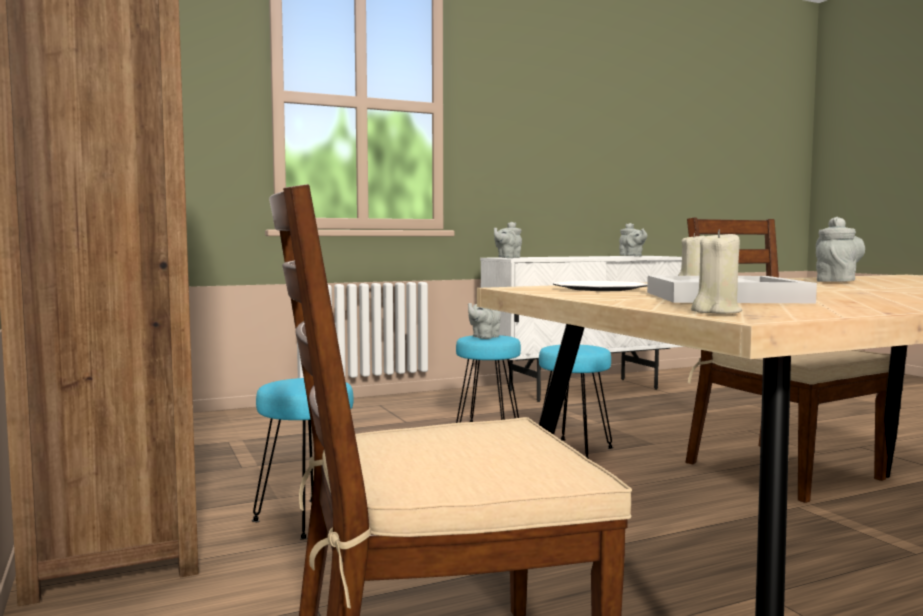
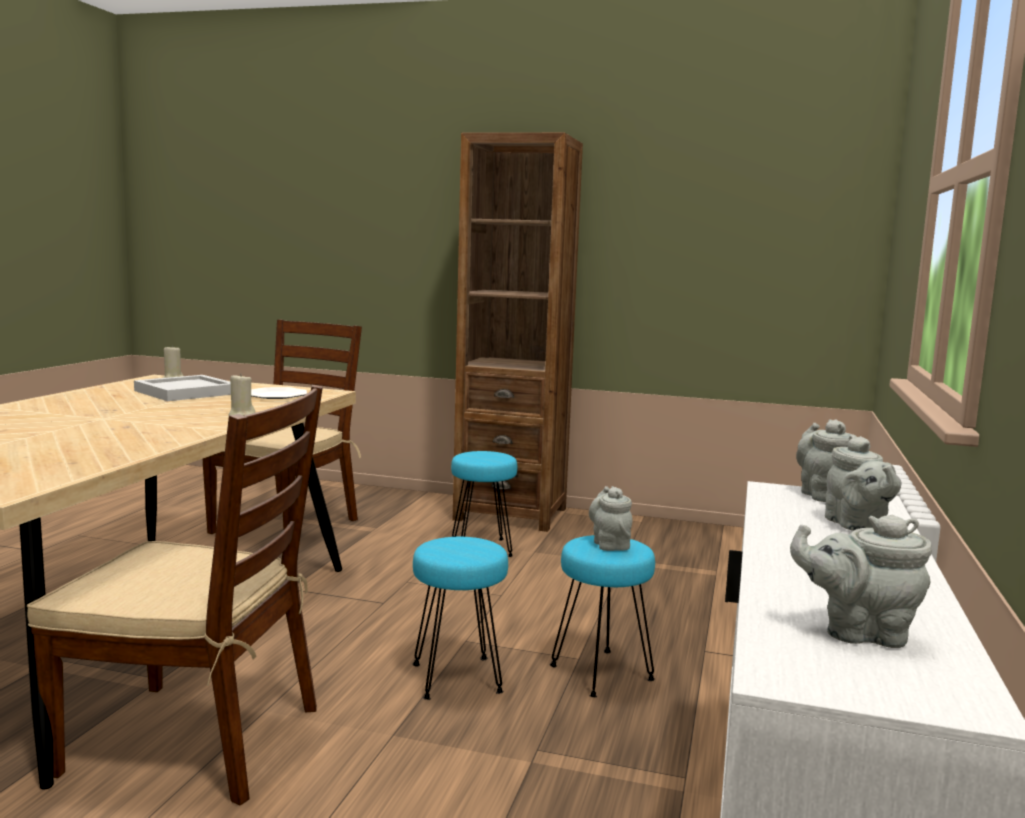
camera: 130 degrees right, 5 degrees up
grey teapot [816,217,865,282] -> grey teapot moved to [825,435,902,531]

